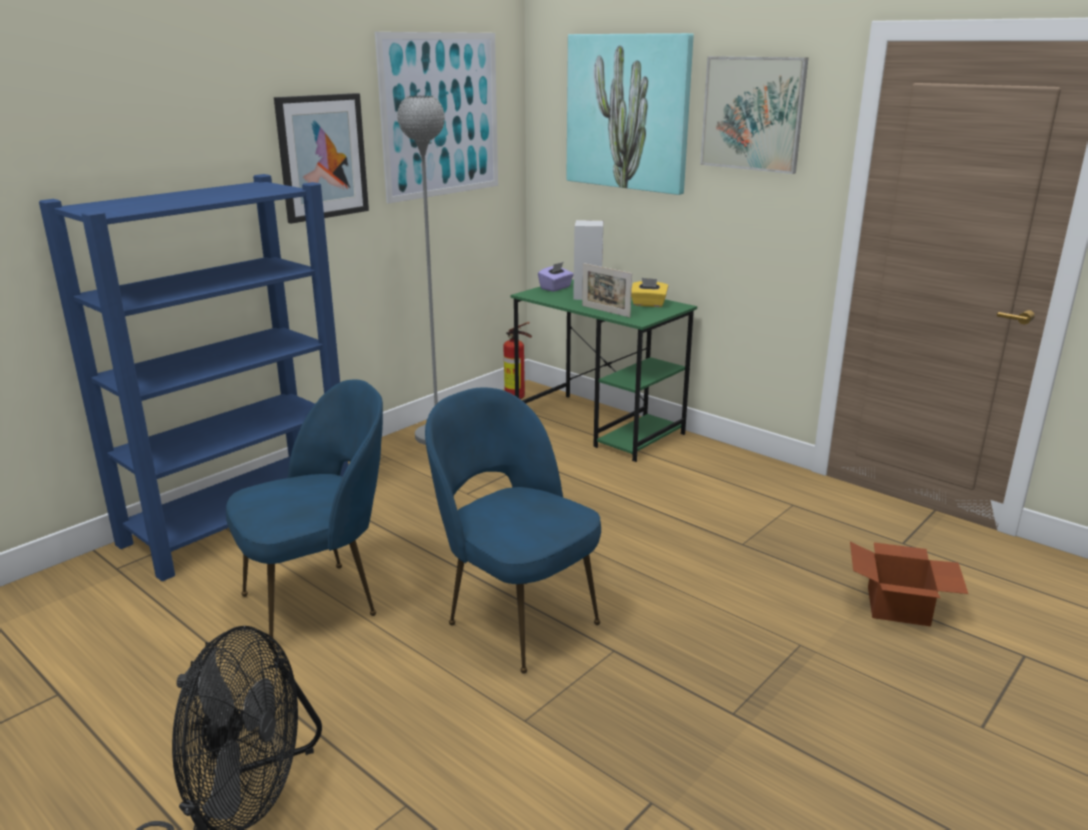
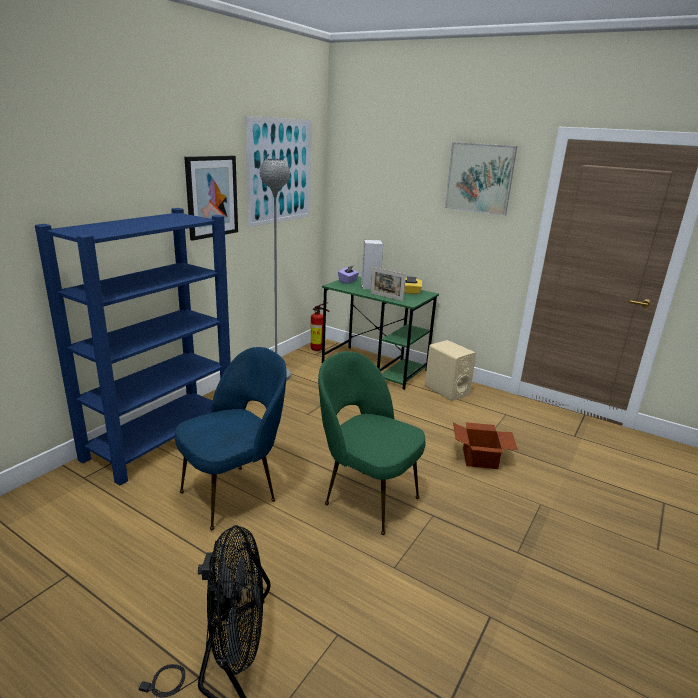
camera: 10 degrees left, 0 degrees up
blue chair [425,388,601,674] -> green chair [318,351,426,535]
picture [566,33,694,195] -> none
cardboard box [850,542,968,626] -> cardboard box moved to [453,422,518,469]
none -> beige speaker [425,340,476,401]

